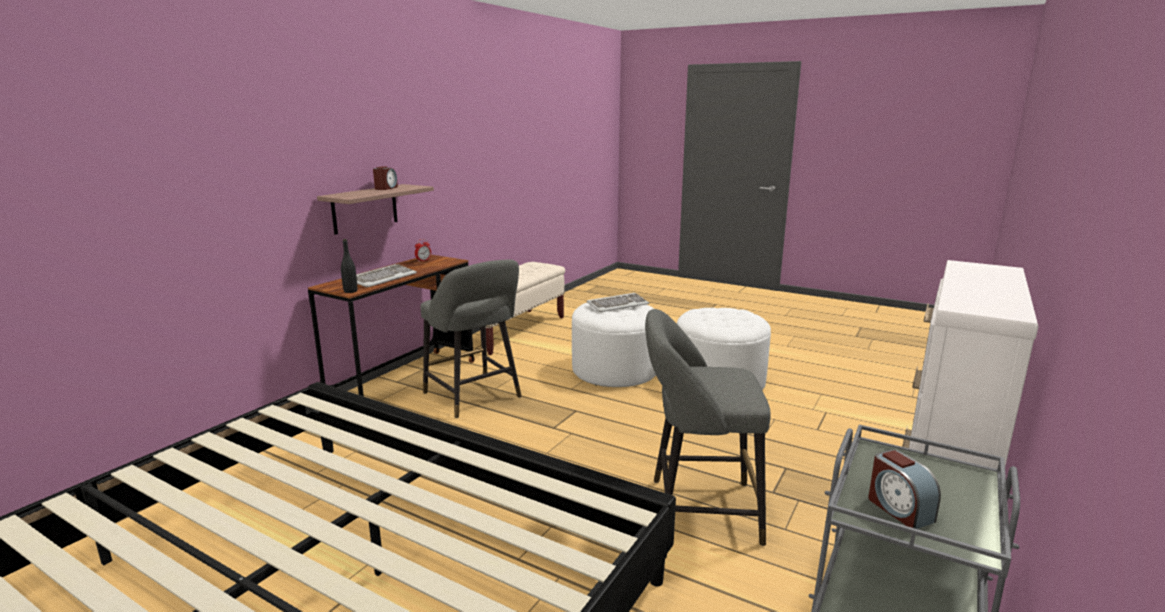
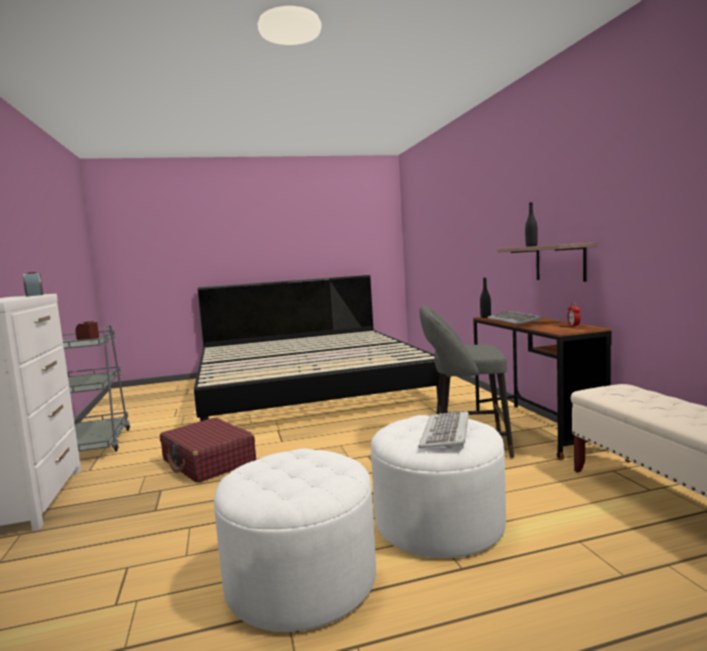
camera: 135 degrees right, 10 degrees down
alarm clock [373,166,398,190] -> alarm clock moved to [23,272,43,296]
grey stool [645,309,771,546] -> red suitcase [160,417,256,483]
none -> black bottle [525,202,538,247]

